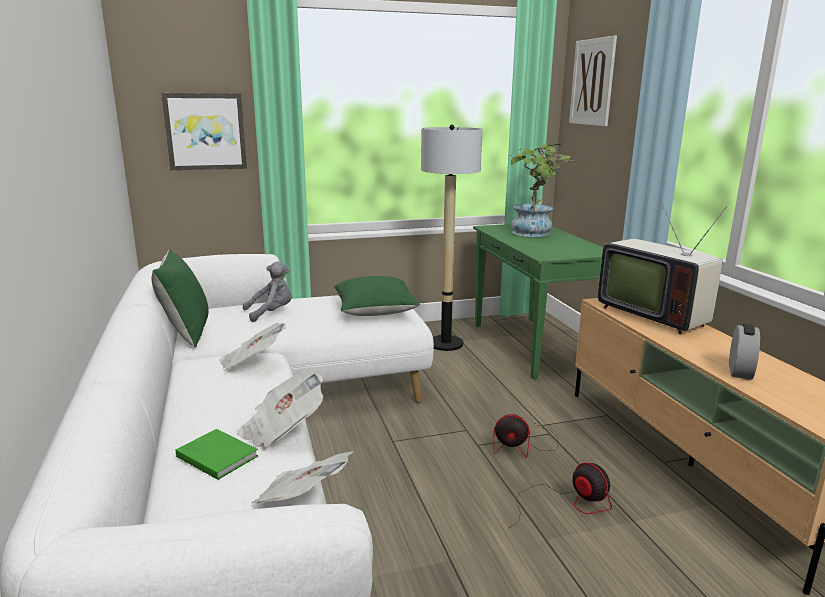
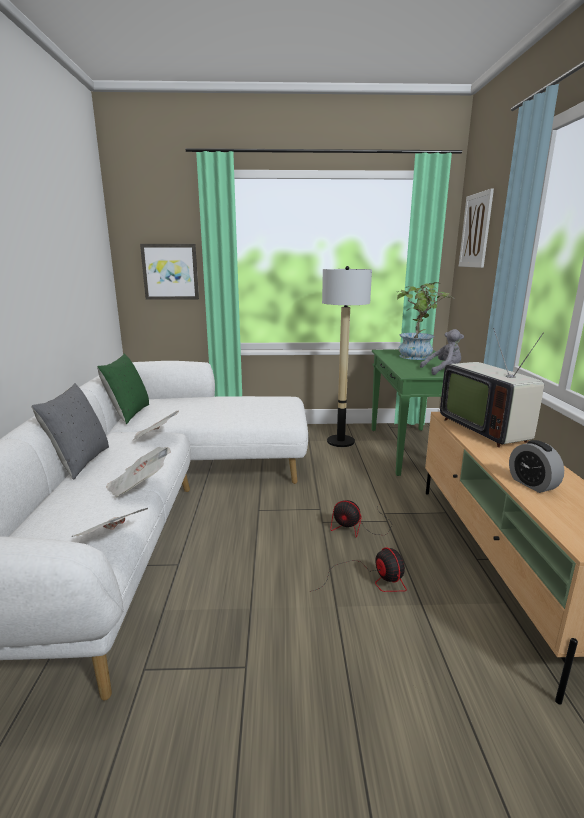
camera: 15 degrees right, 0 degrees up
green book [176,429,258,480] -> none
grey plush toy [243,261,292,322] -> grey plush toy moved to [420,329,464,375]
green pillow [334,276,420,316] -> none
alarm clock [729,324,760,380] -> alarm clock turned 120 degrees clockwise [509,440,564,493]
none -> grey pillow [31,383,109,480]

